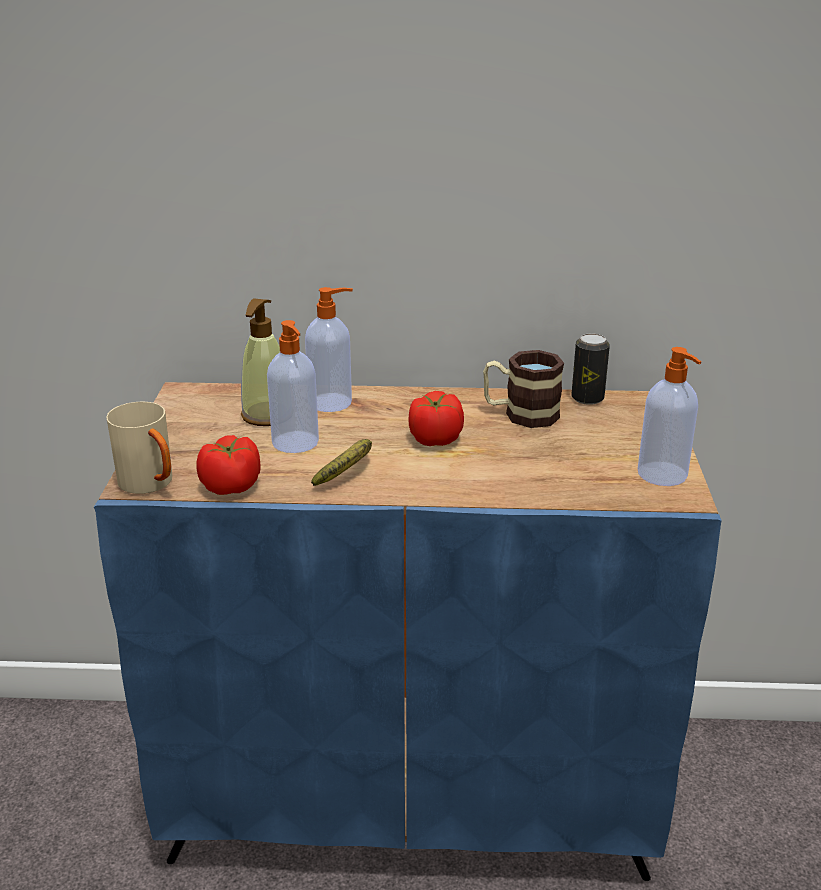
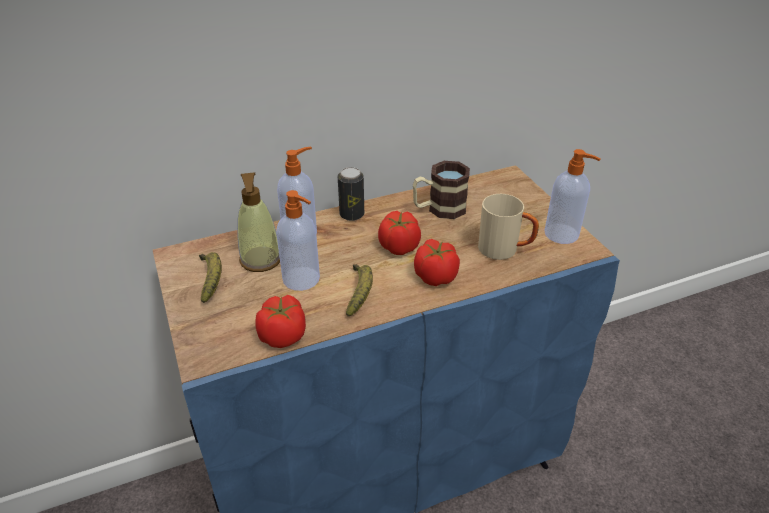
camera: 25 degrees left, 10 degrees up
beige mug [106,402,172,494] -> beige mug moved to [478,194,539,260]
can [571,333,610,405] -> can moved to [338,167,364,221]
none -> banana [199,252,222,303]
none -> tomato [414,239,460,286]

